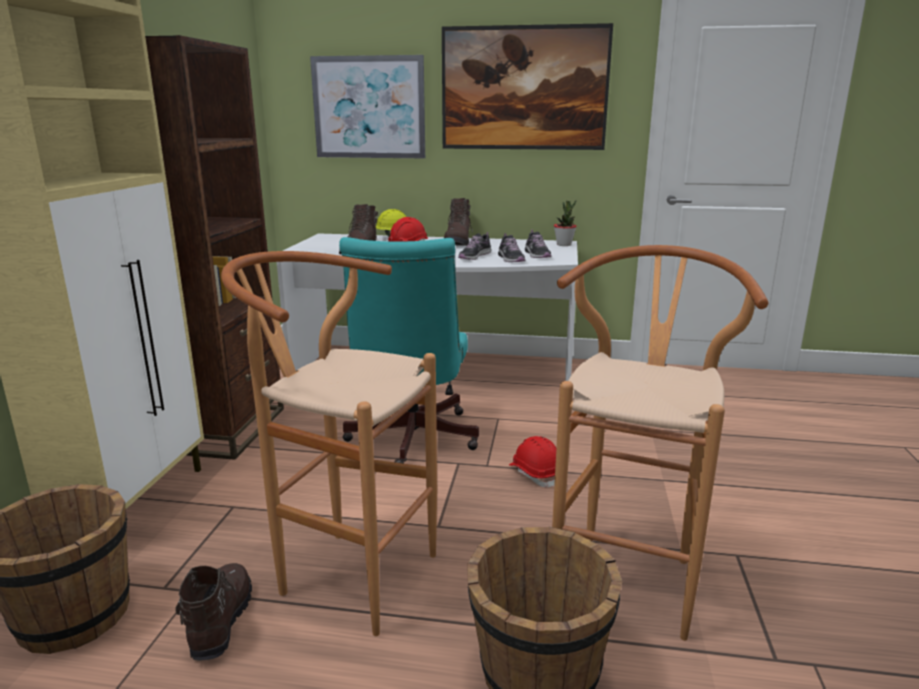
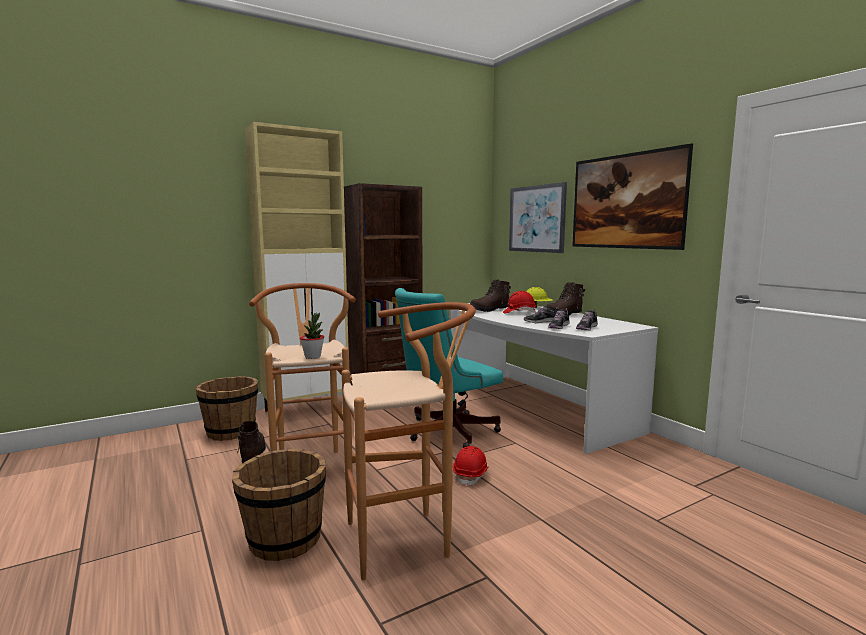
camera: 50 degrees right, 10 degrees down
brown boot [175,563,252,661] -> brown boot turned 60 degrees counterclockwise [237,421,266,463]
potted plant [554,200,577,246] -> potted plant moved to [300,312,324,359]

